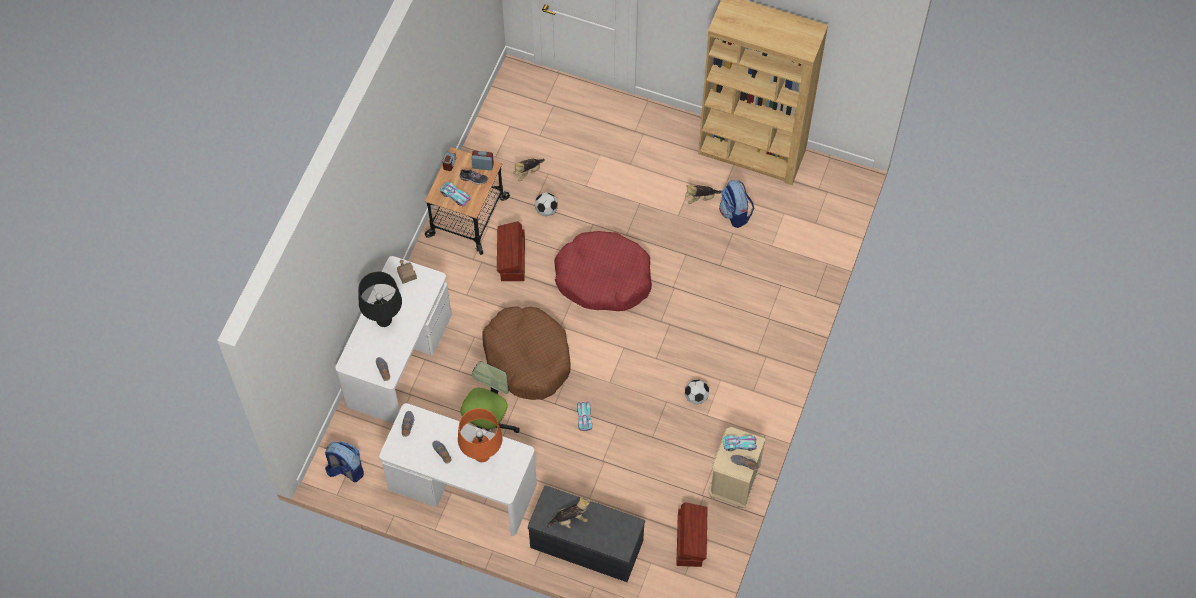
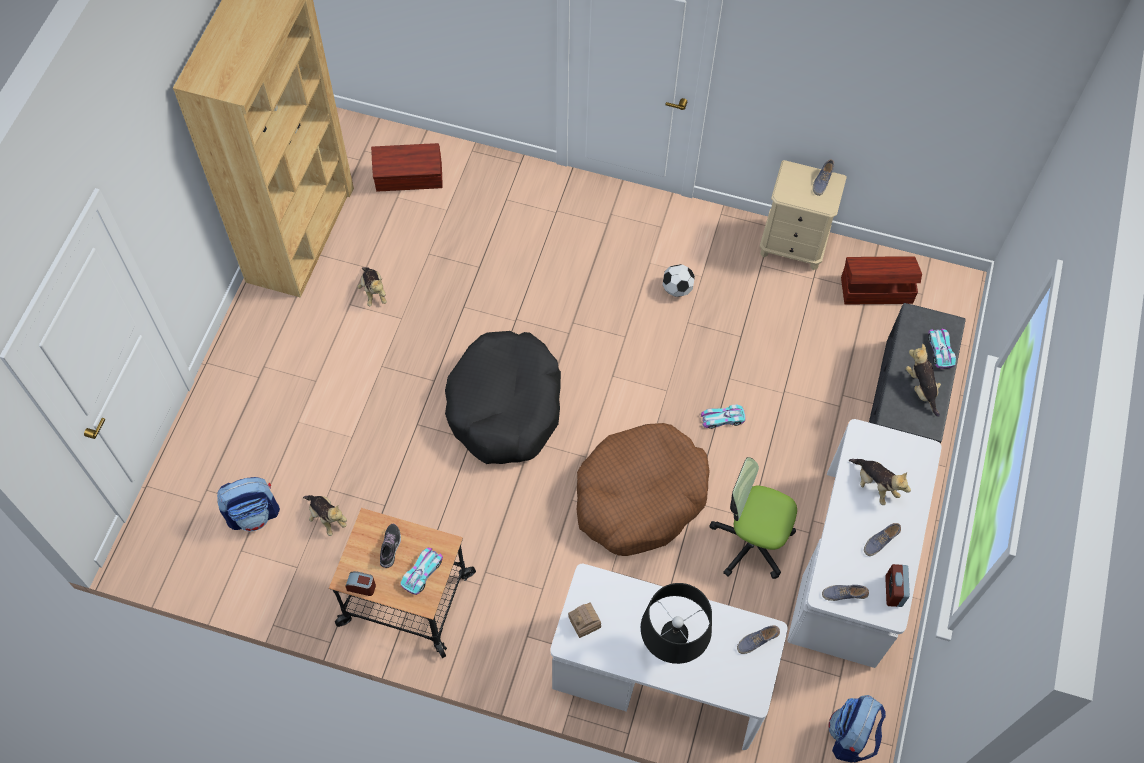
camera: 95 degrees left, 0 degrees up
orange table lamp [458,408,503,462] -> plush toy [849,459,911,505]
alarm clock [471,150,494,171] -> alarm clock moved to [885,564,910,607]
brown storage box [497,221,525,281] -> brown storage box moved to [371,143,442,191]
football [535,193,558,216] -> none
red dog bed [554,231,652,311] -> black dog bed [445,331,561,464]
backpack [719,180,754,228] -> backpack moved to [217,477,280,531]
toy car [723,435,757,451] -> toy car moved to [928,328,956,369]

